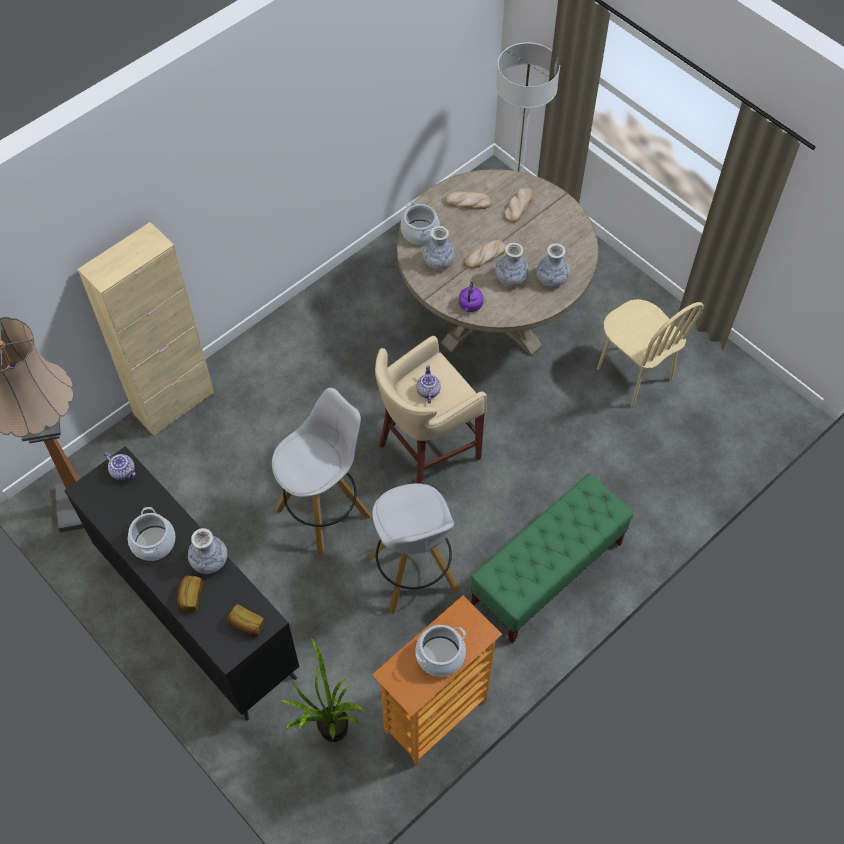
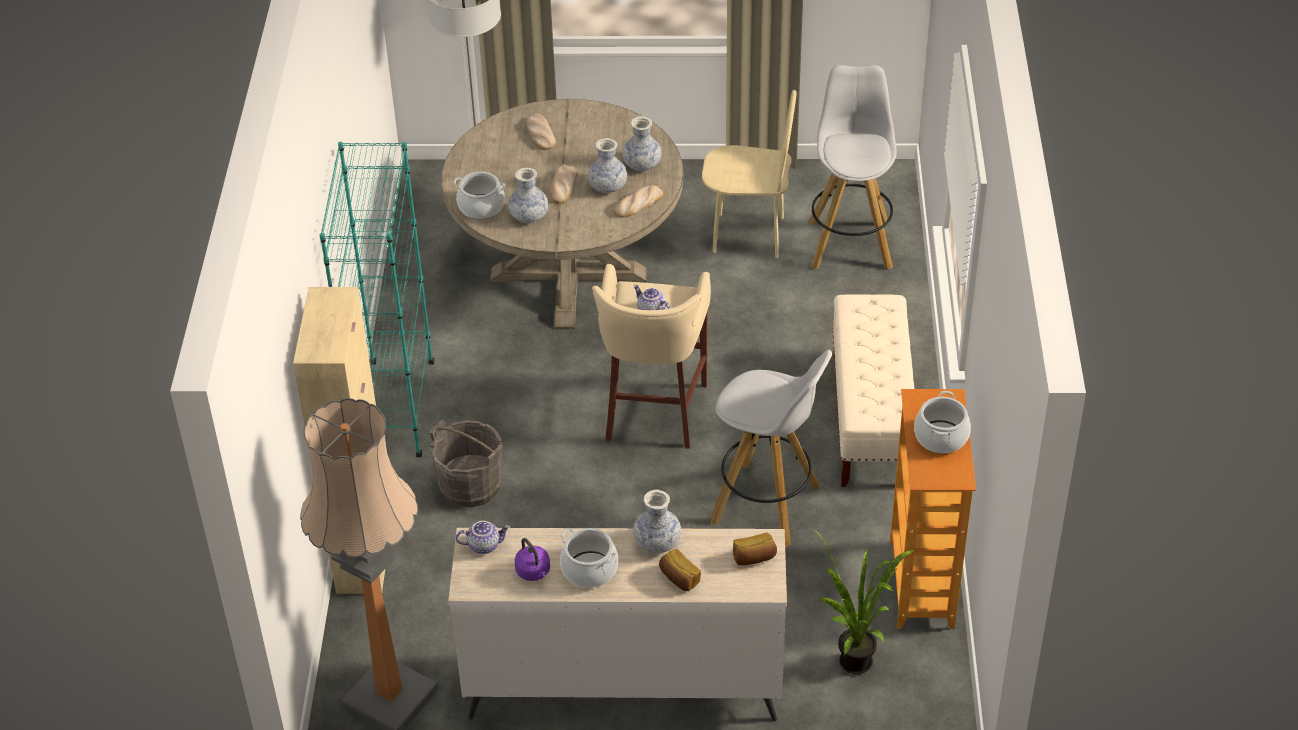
camera: 45 degrees left, 15 degrees down
black dresser [64,446,299,721] -> beige dresser [448,528,787,721]
white stool [272,388,371,556] -> white stool moved to [809,65,897,269]
bread [444,191,491,209] -> bread moved to [614,185,663,218]
purple kettle [459,281,483,312] -> purple kettle moved to [514,538,550,581]
green bench [471,474,633,643] -> beige bench [832,295,914,487]
none -> turquoise bookcase [320,142,434,457]
none -> grey bucket [430,419,503,507]

